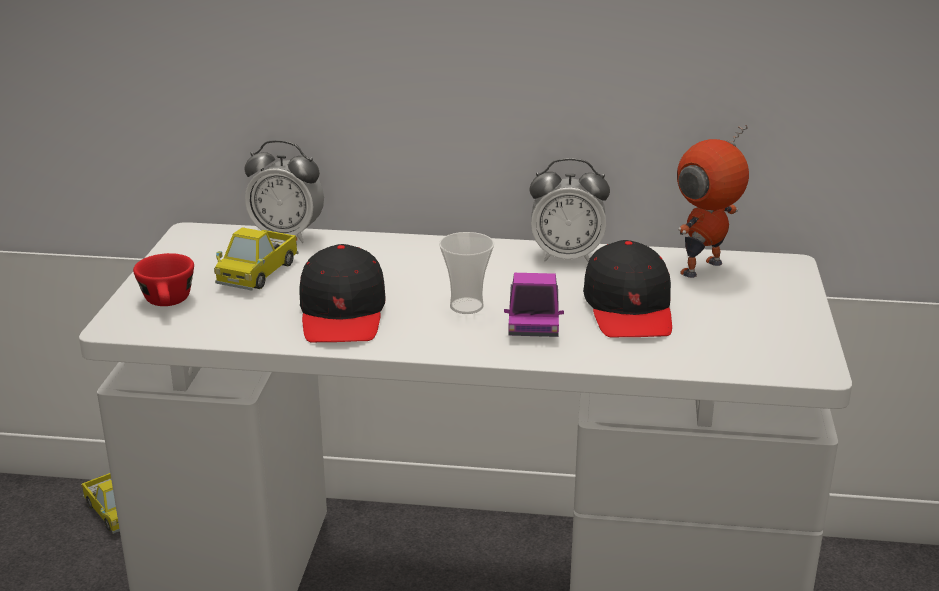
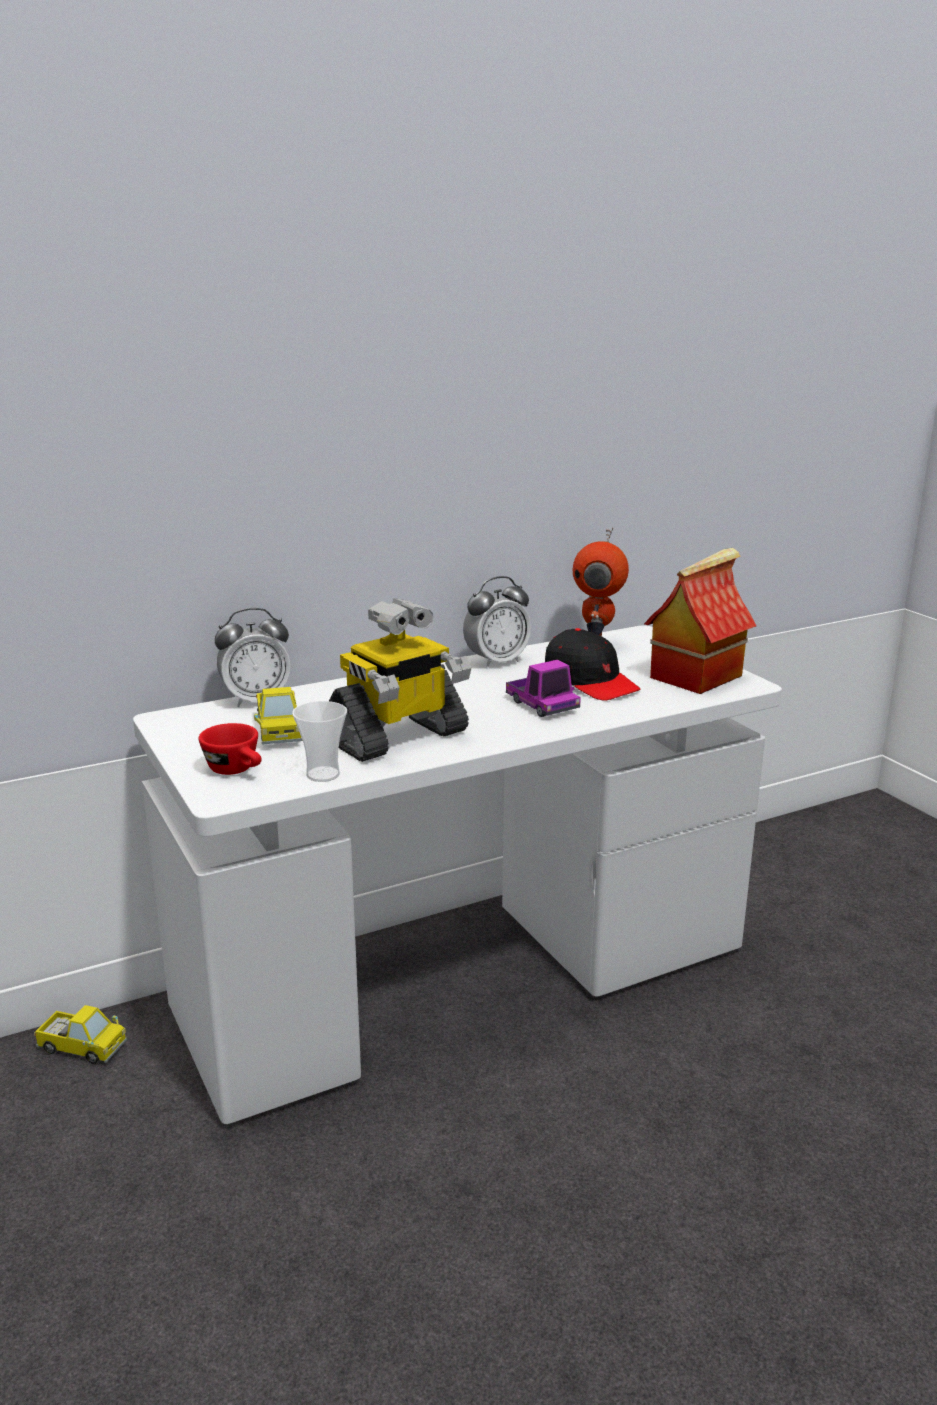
camera: 35 degrees left, 5 degrees down
black cap [300,244,386,343] -> toy robot [329,598,471,762]
cup [439,232,494,314] -> cup moved to [292,701,347,782]
none -> toy house [644,548,756,694]

